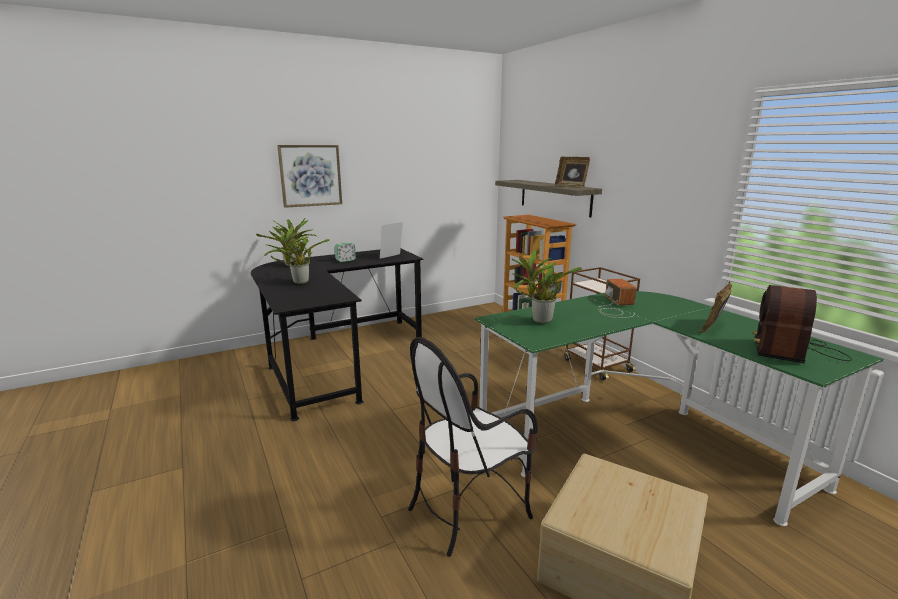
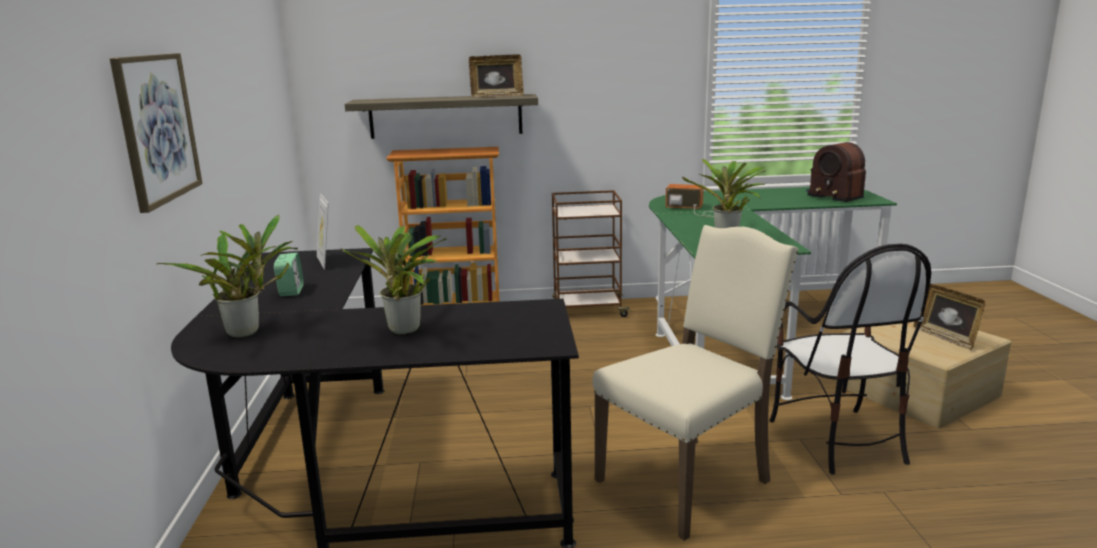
camera: 65 degrees left, 0 degrees up
picture frame [699,281,732,333] -> picture frame moved to [914,283,985,350]
none -> beige chair [592,225,798,541]

